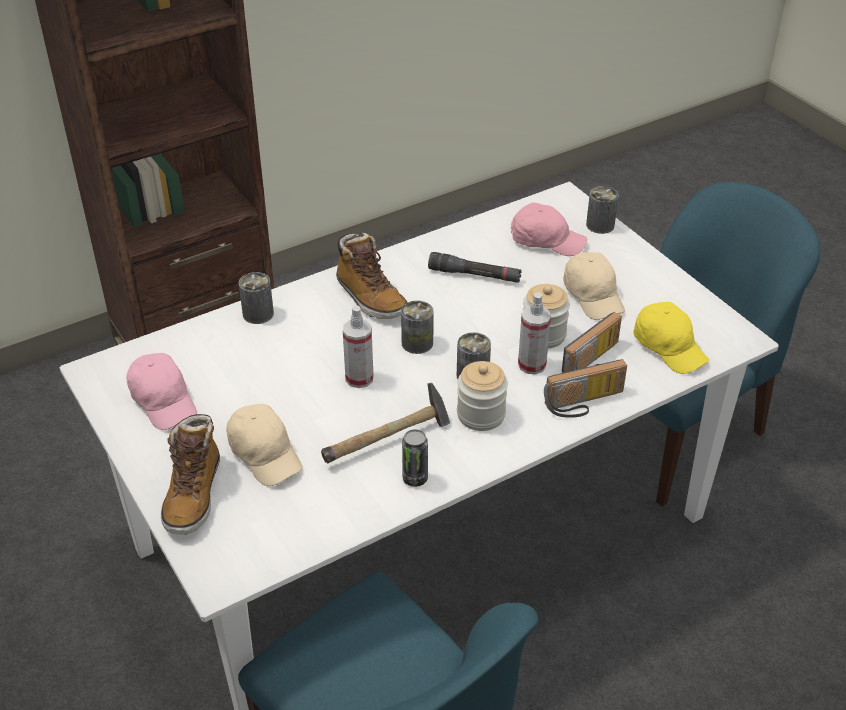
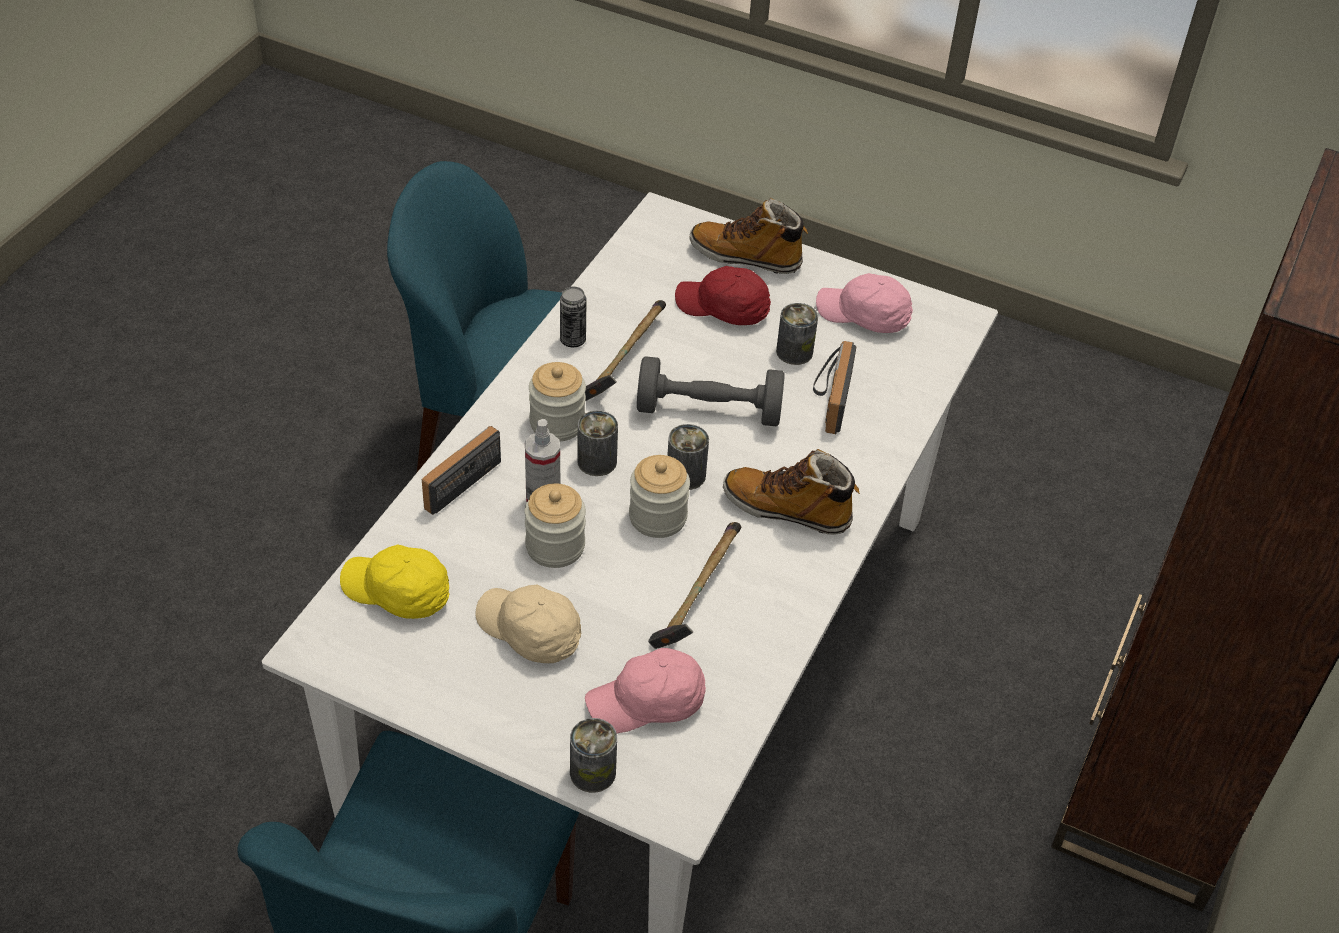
camera: 145 degrees right, 5 degrees up
boot [161,414,220,535] -> boot turned 45 degrees counterclockwise [689,198,808,274]
beige cap [226,404,303,486] -> red cap [675,266,771,325]
can [239,272,274,324] -> can moved to [776,303,818,365]
spray bottle [343,305,373,388] -> grey dumbbell [637,356,785,427]
black flashlight [428,252,522,283] -> hammer [648,522,741,649]
radio [562,312,622,373] -> radio moved to [813,341,856,434]
none -> jar [629,455,690,538]

